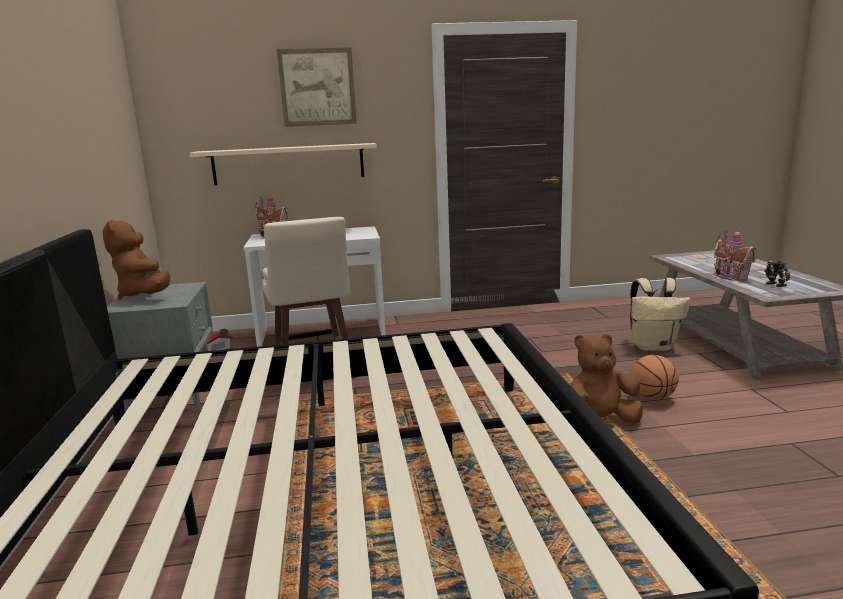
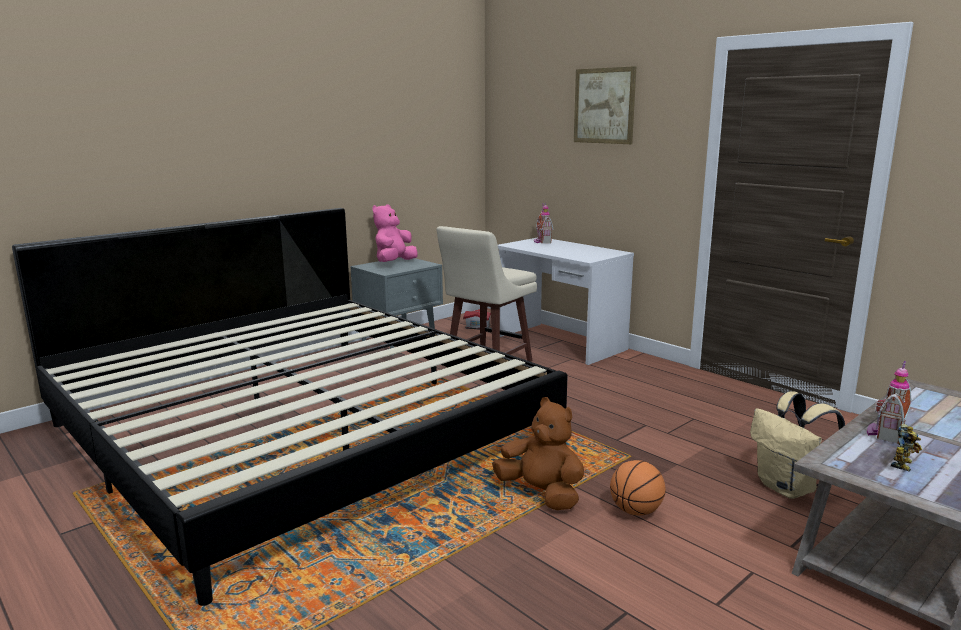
camera: 55 degrees right, 0 degrees up
brown plush toy [103,220,170,299] -> pink plush toy [372,204,418,262]
beige shelf [190,143,377,185] -> none

